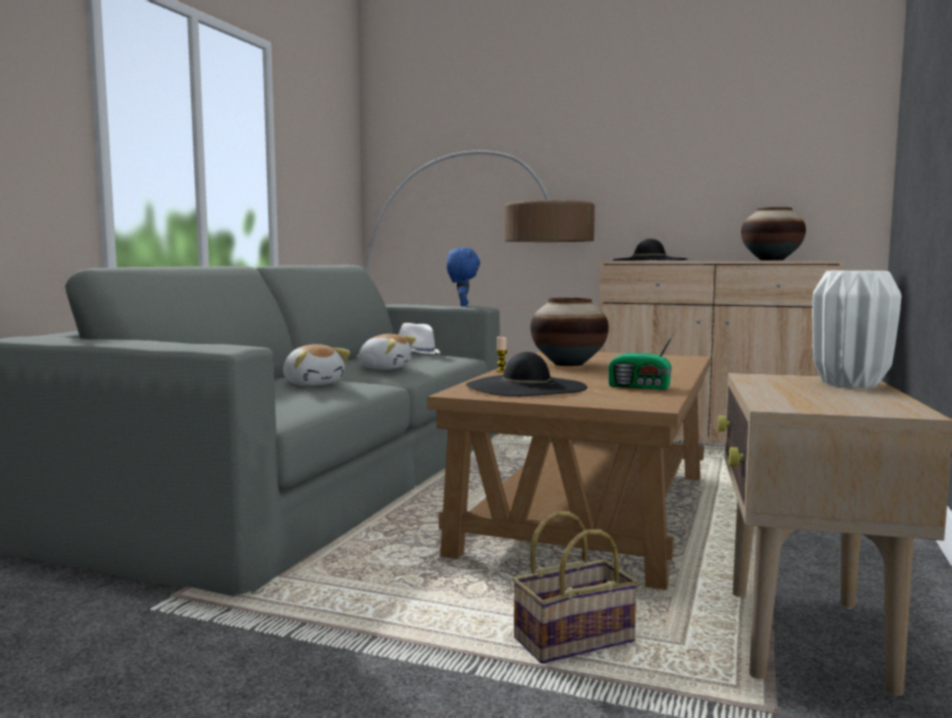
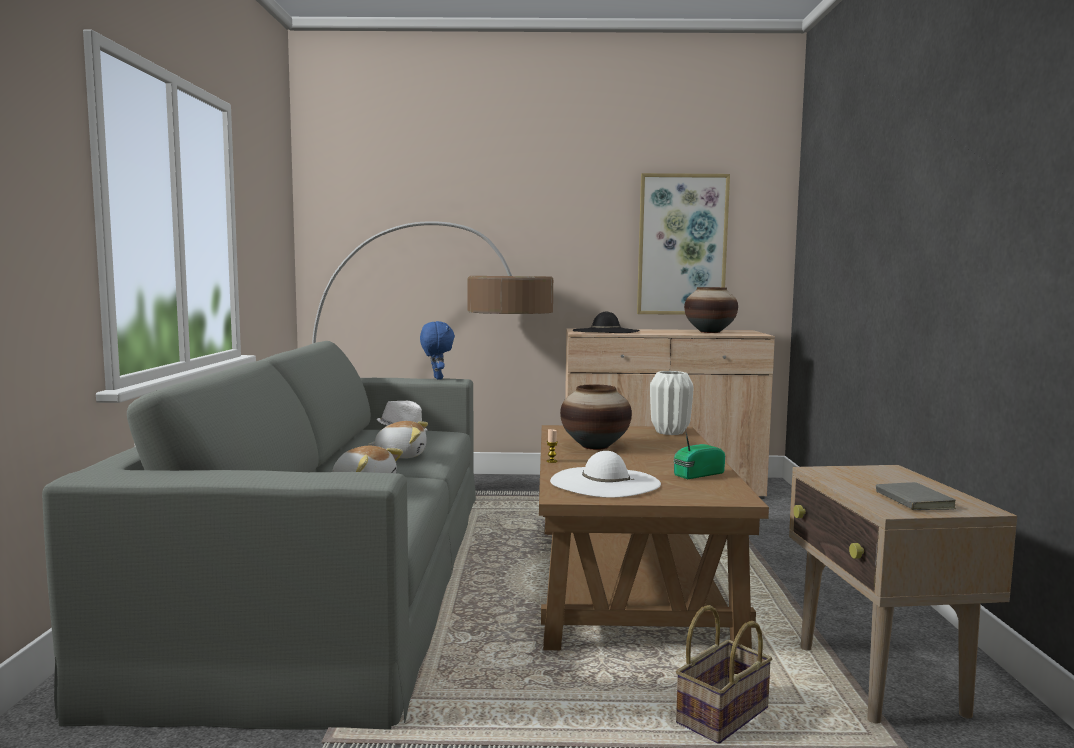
camera: 20 degrees left, 0 degrees up
black hat [466,352,587,396] -> white hat [550,451,661,498]
radio [608,328,677,390] -> radio turned 150 degrees clockwise [673,428,725,479]
white vase [812,270,901,388] -> white vase moved to [650,371,694,435]
none -> picture [637,173,730,315]
none -> grey book [876,482,956,510]

